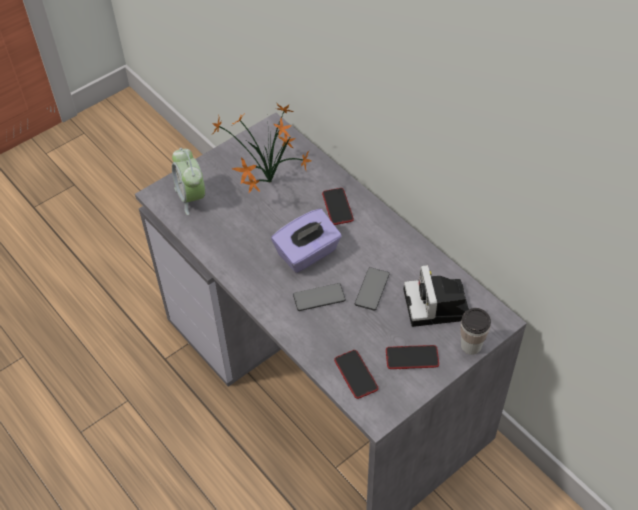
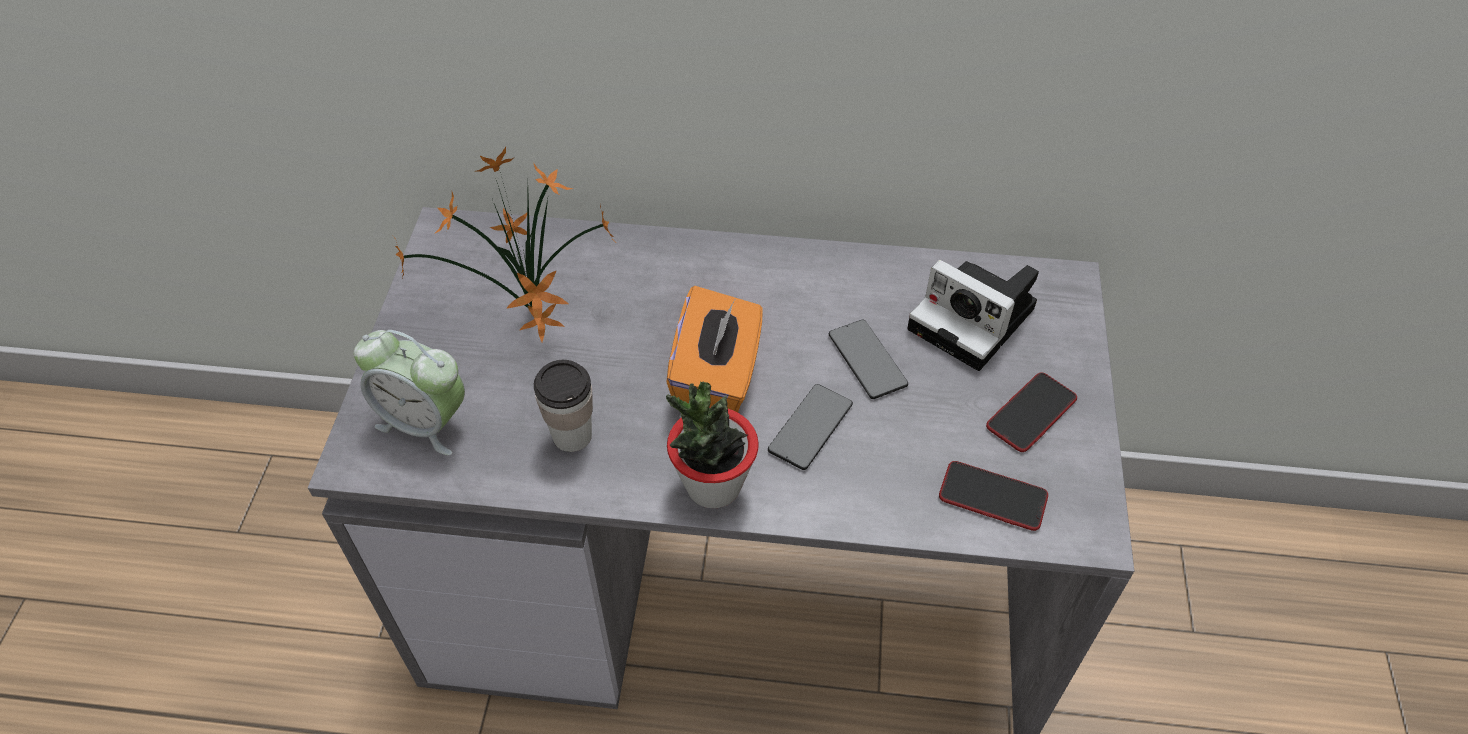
camera: 45 degrees left, 0 degrees up
purple tissue box [271,209,342,273] -> orange tissue box [666,286,763,412]
phone [322,188,354,225] -> none
cup [461,308,491,355] -> cup moved to [534,360,593,452]
none -> potted plant [666,381,759,508]

